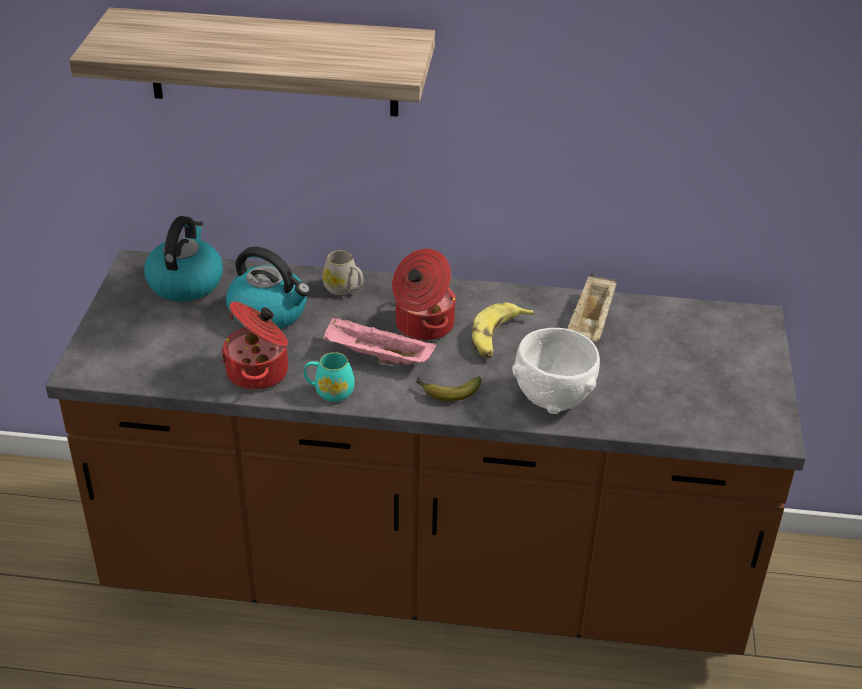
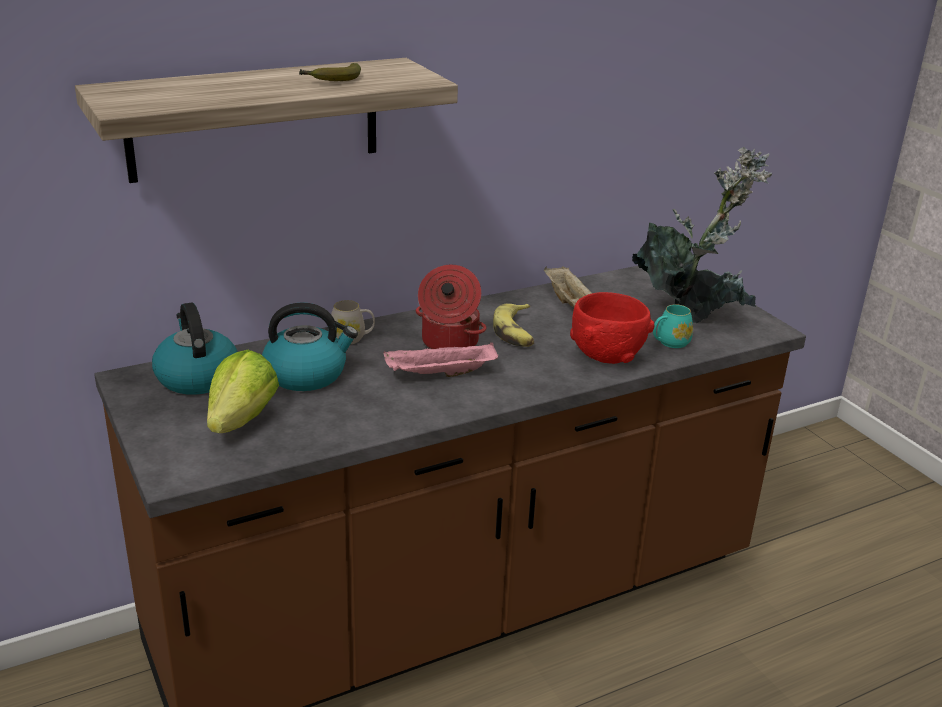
camera: 35 degrees left, 10 degrees down
cooking pot [221,302,288,390] -> none
turquoise mug [304,352,355,402] -> turquoise mug moved to [653,304,693,348]
banana [416,376,481,401] -> banana moved to [299,63,361,81]
white bowl [512,328,600,414] -> red bowl [570,292,654,364]
none -> lettuce [207,349,279,433]
none -> potted plant [632,147,772,323]

